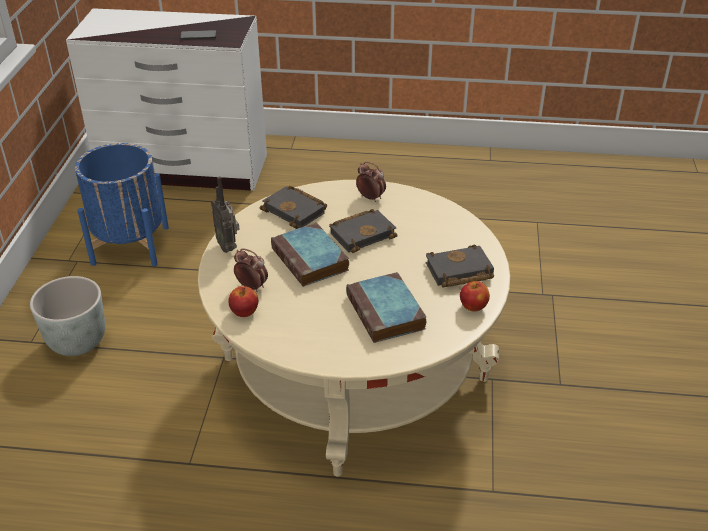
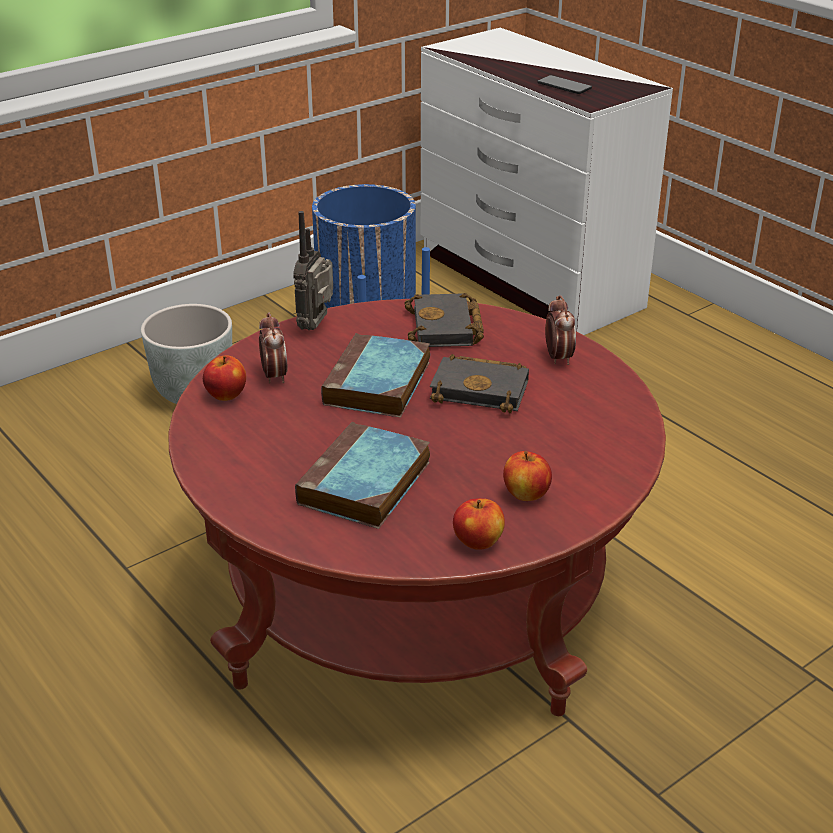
camera: 45 degrees right, 5 degrees down
beige coffee table [198,180,510,477] -> red coffee table [169,299,666,716]
black book [426,245,494,288] -> apple [503,451,552,501]

